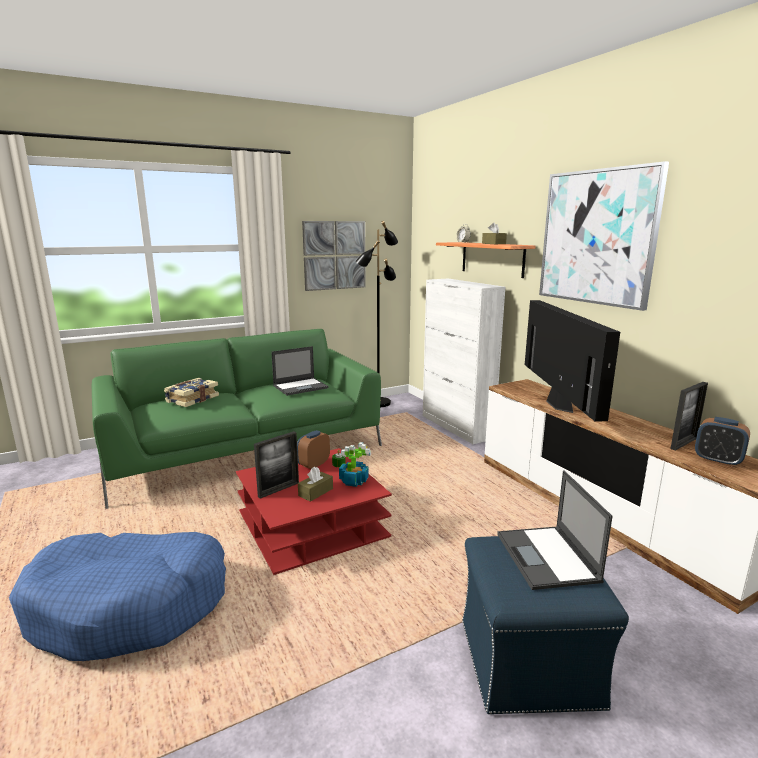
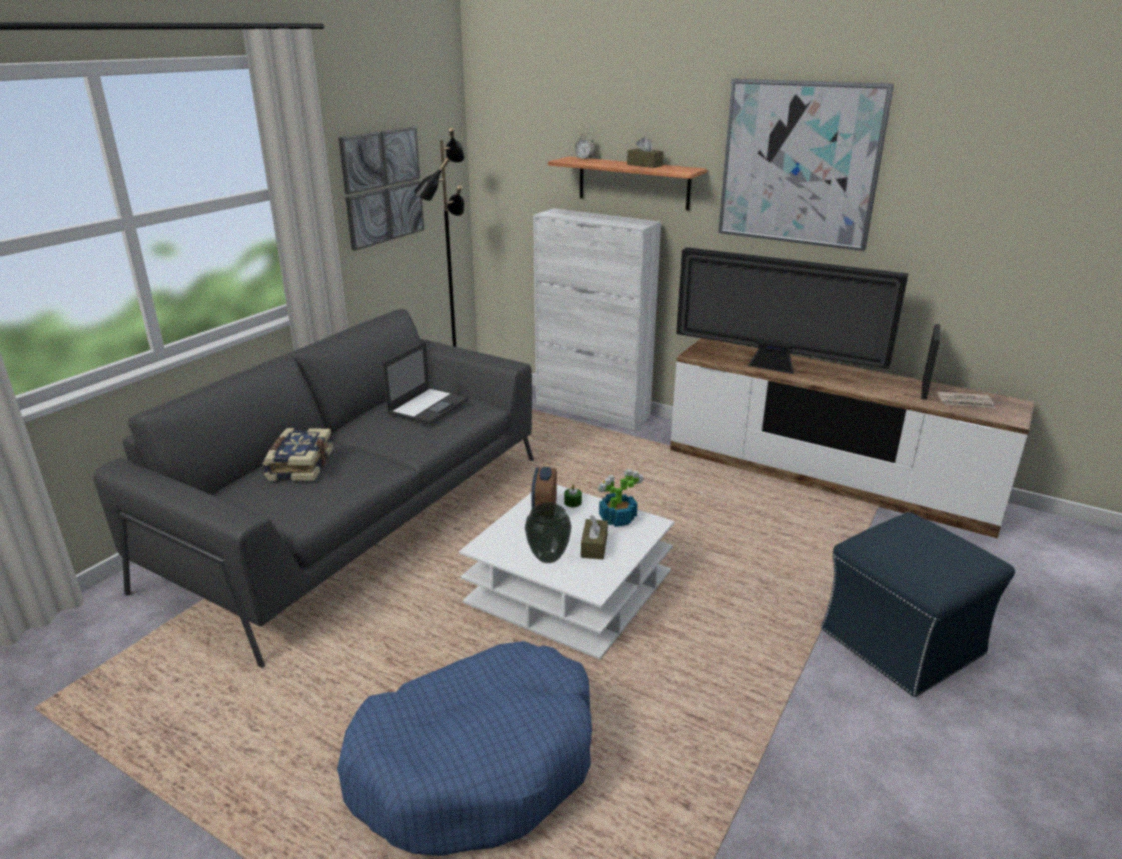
camera: 30 degrees left, 10 degrees up
green sofa [92,329,382,509] -> grey sofa [93,309,534,667]
red coffee table [236,448,392,575] -> white coffee table [459,485,675,660]
picture frame [254,431,299,499] -> vase [525,503,571,563]
laptop [498,470,613,590] -> none
television [525,300,620,422] -> television turned 150 degrees clockwise [676,247,909,374]
alarm clock [695,417,750,467] -> newspaper [937,392,995,409]

